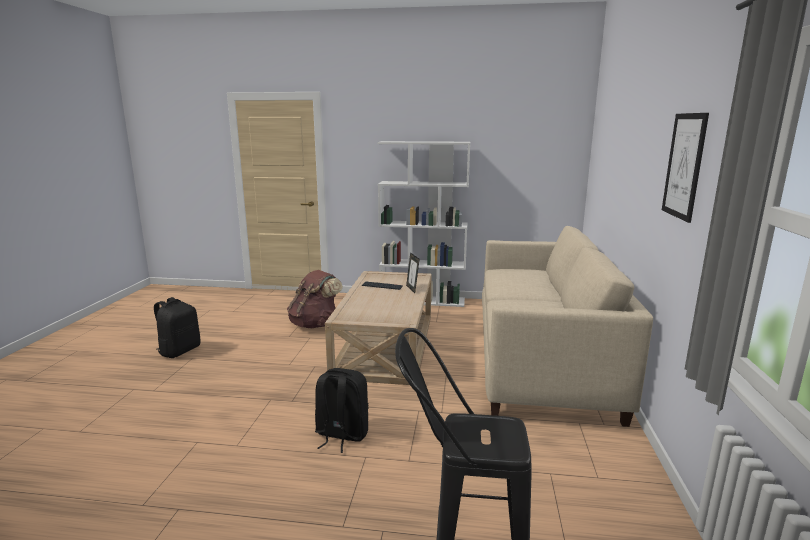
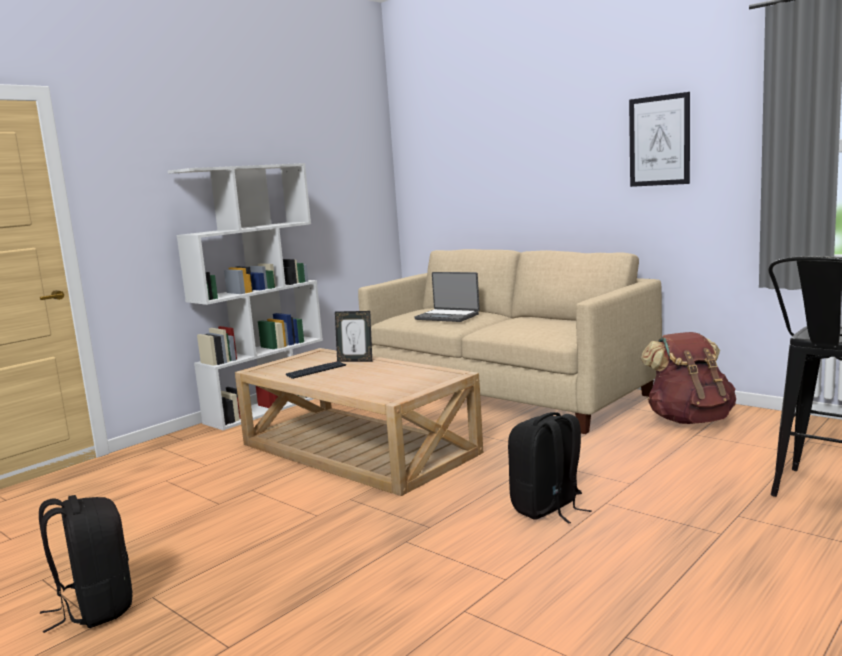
camera: 55 degrees left, 5 degrees down
brown backpack [287,270,343,329] -> brown backpack moved to [641,332,736,424]
none -> laptop [415,272,480,322]

